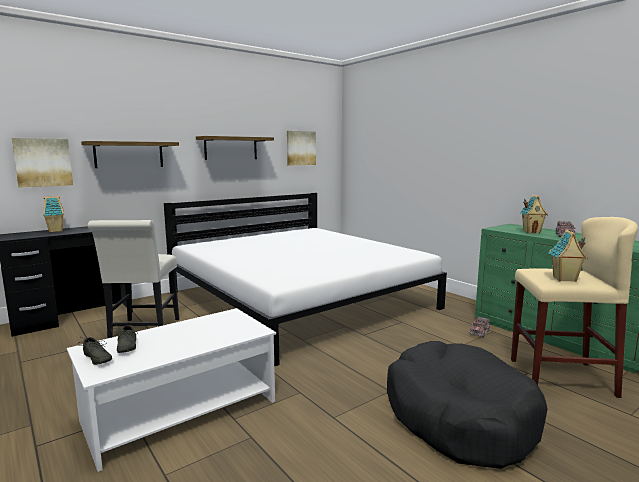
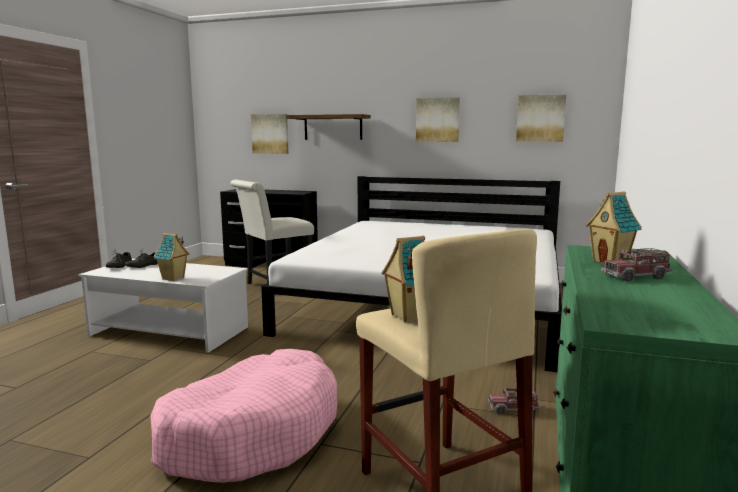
camera: 55 degrees right, 0 degrees up
toy house [43,196,64,232] -> toy house moved to [154,233,189,281]
shelf [196,136,274,160] -> picture [416,97,460,142]
black dog bed [387,341,548,469] -> pink dog bed [150,349,337,483]

